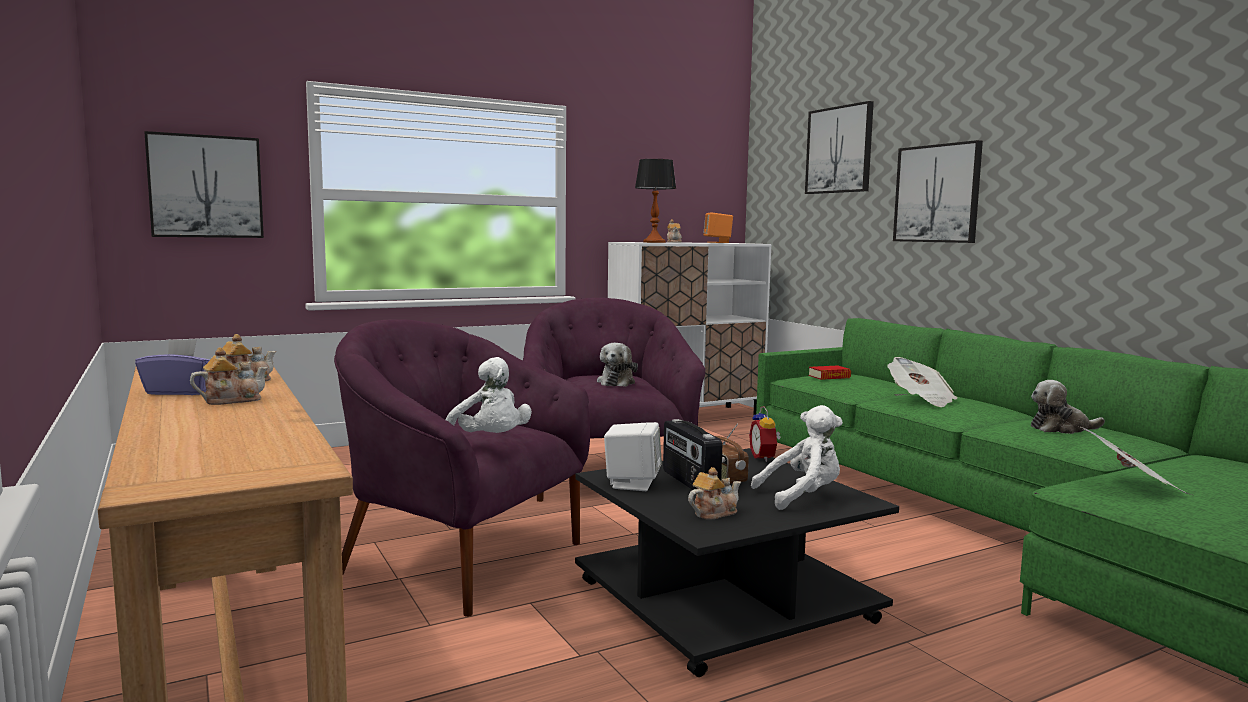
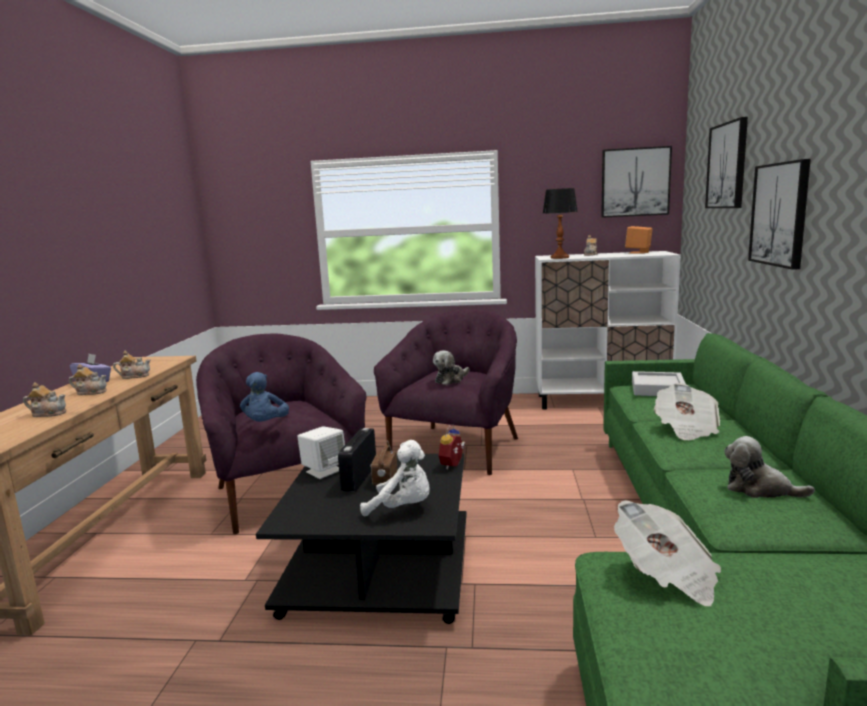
camera: 35 degrees right, 5 degrees up
picture [144,131,264,238] -> picture moved to [601,146,672,218]
white plush toy [446,357,532,433] -> blue plush toy [240,372,289,422]
teapot [688,467,741,520] -> teapot moved to [23,382,66,417]
book [808,366,851,380] -> grey tray [632,371,686,396]

